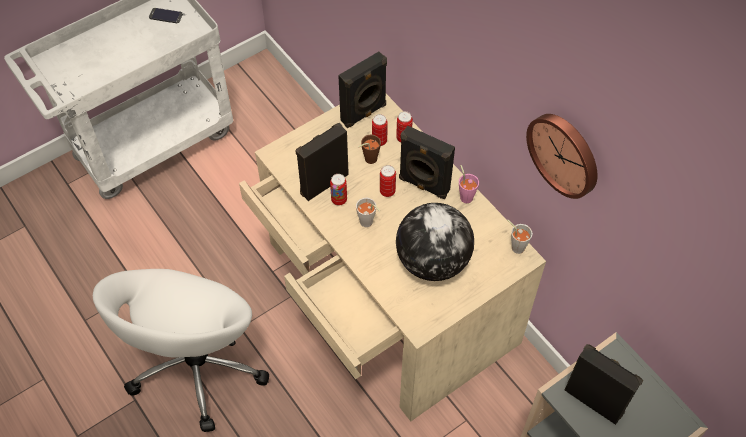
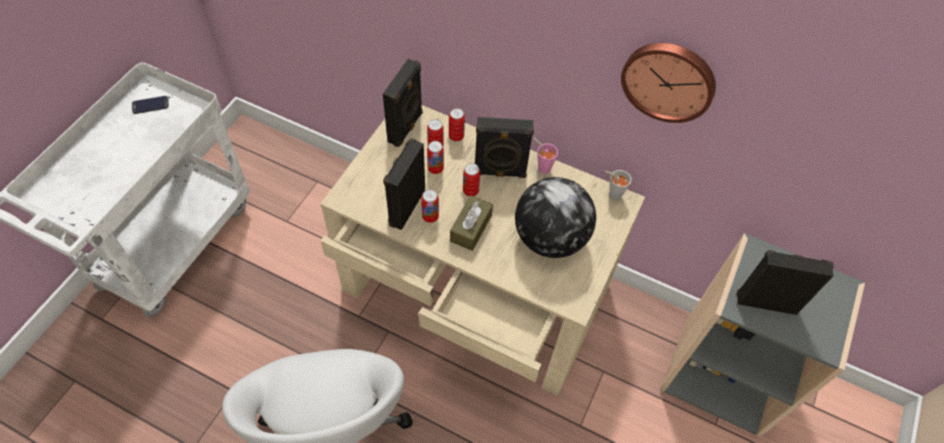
camera: 30 degrees left, 0 degrees up
grey cup [356,198,380,227] -> brown tissue box [450,195,493,251]
brown cup [358,134,381,164] -> can [427,141,444,174]

